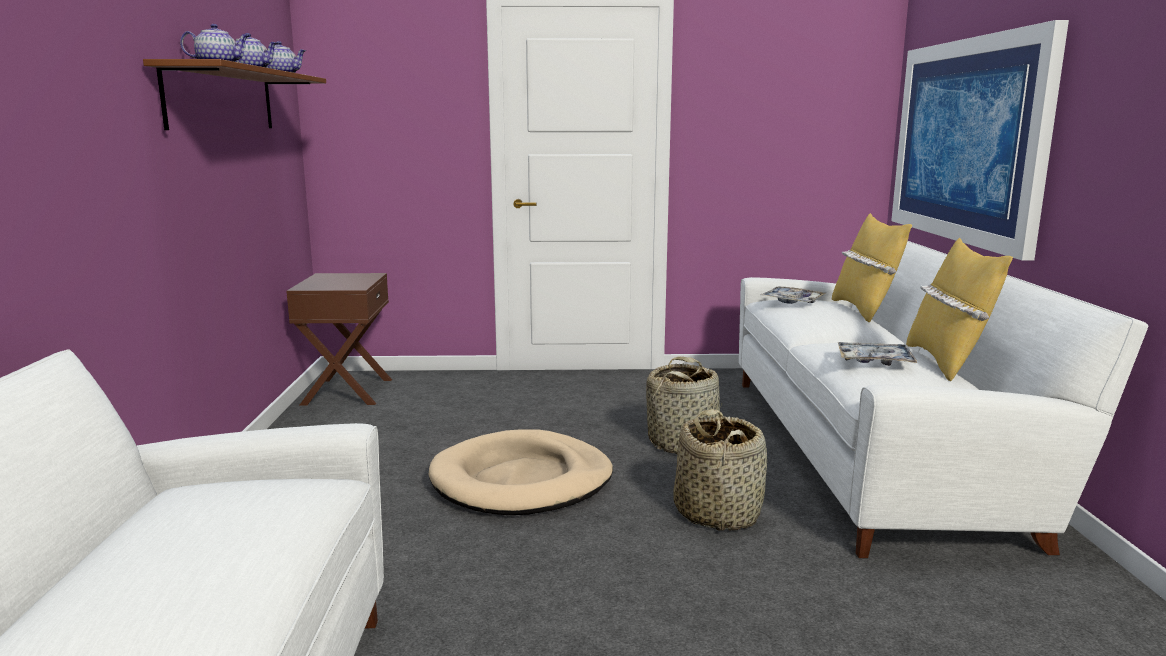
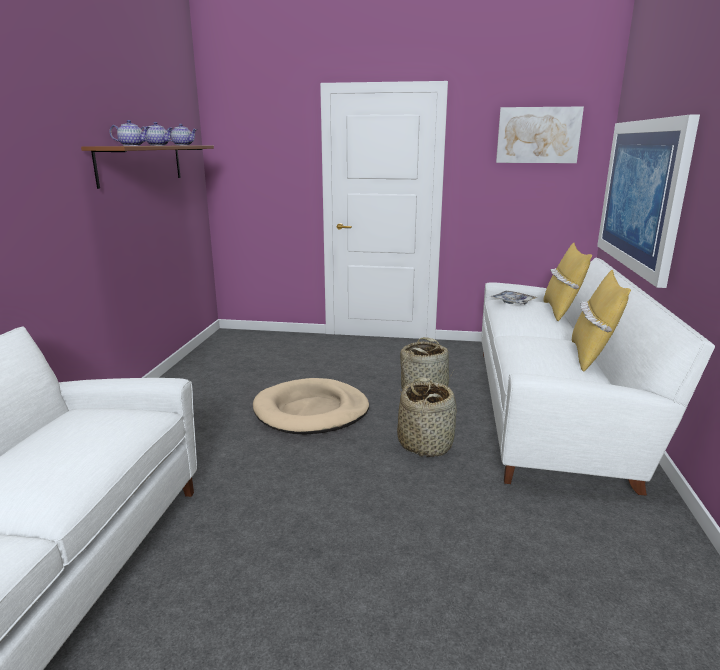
camera: 10 degrees right, 5 degrees up
brown nightstand [286,273,392,405] -> none
tray [838,342,917,366] -> none
none -> picture [496,107,584,163]

